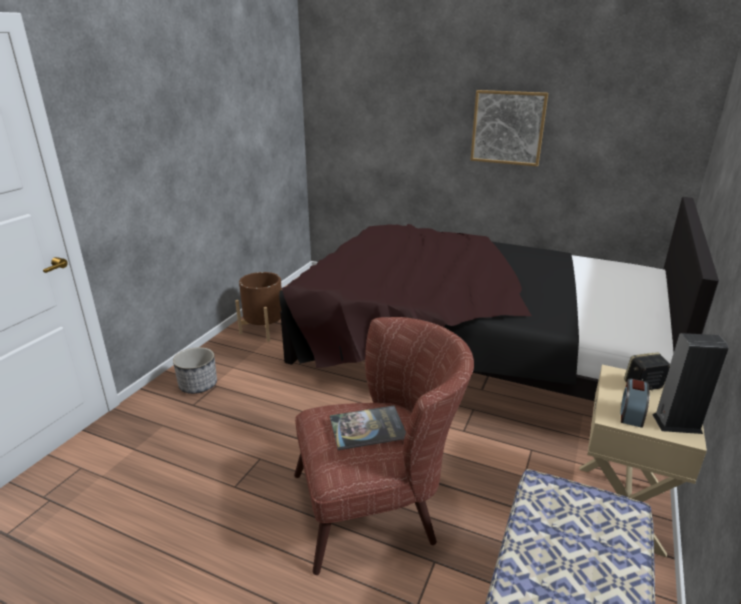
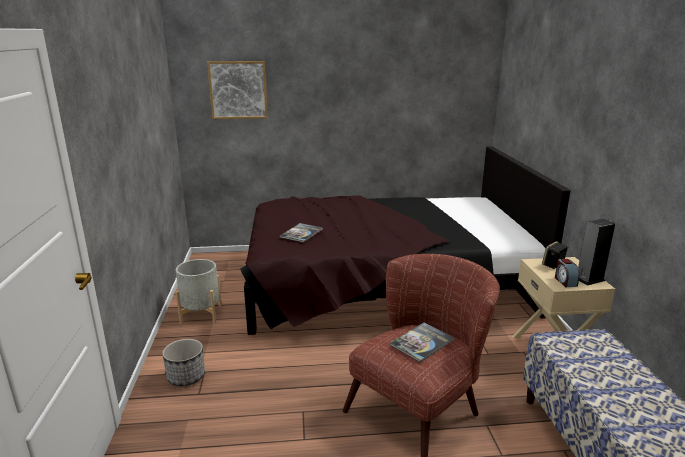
camera: 30 degrees left, 5 degrees down
brown planter [235,272,282,342] -> grey planter [176,259,222,324]
picture [471,90,548,166] -> picture moved to [207,61,268,119]
none -> book [280,223,323,243]

